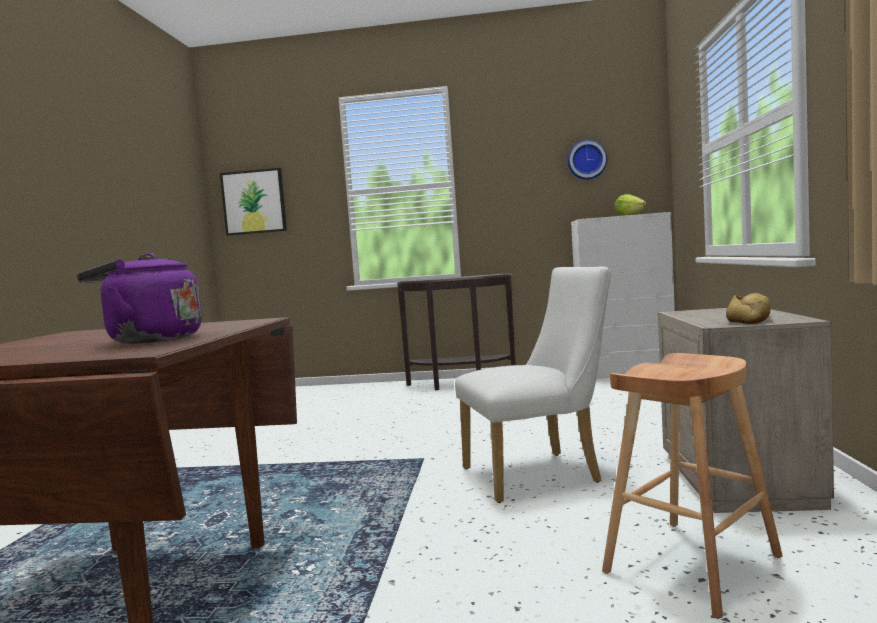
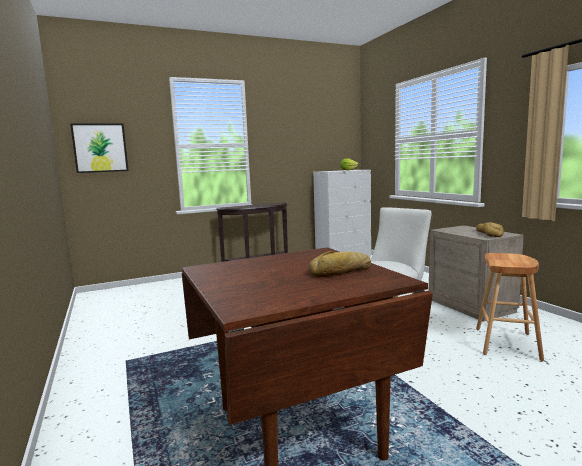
camera: 30 degrees left, 5 degrees up
purple kettle [77,253,202,344] -> bread [308,251,371,277]
wall clock [568,140,607,180] -> none

